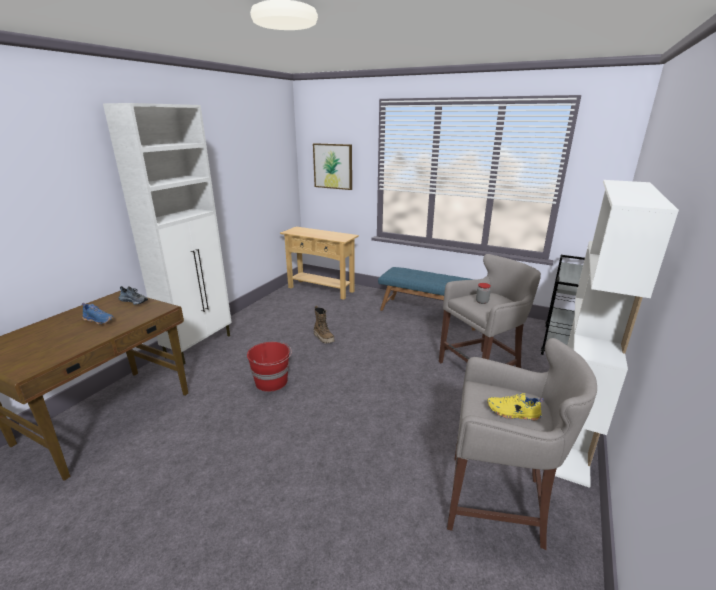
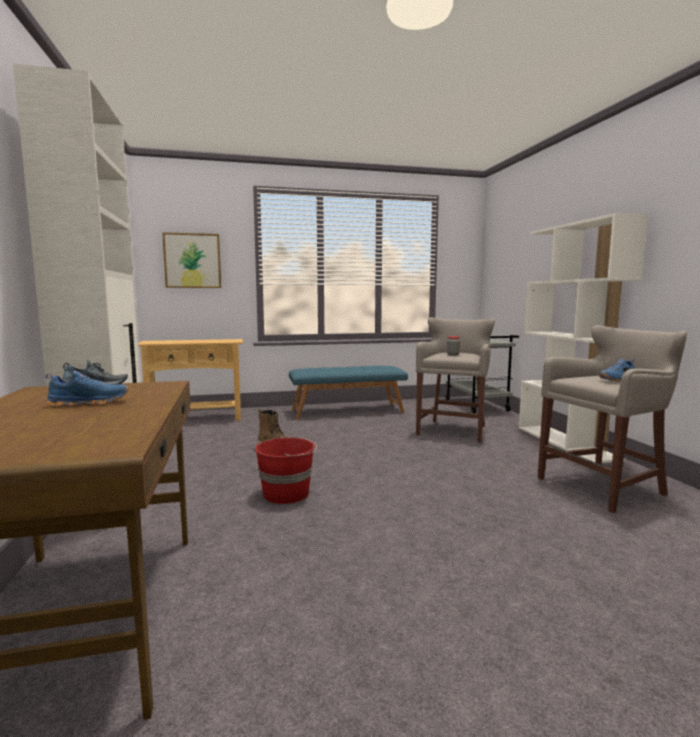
camera: 40 degrees left, 15 degrees down
yellow shoe [487,393,544,421] -> blue shoe [599,359,634,382]

